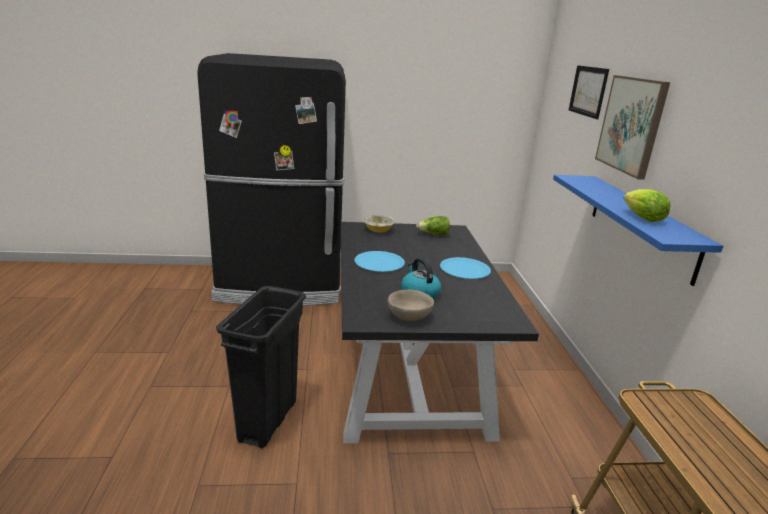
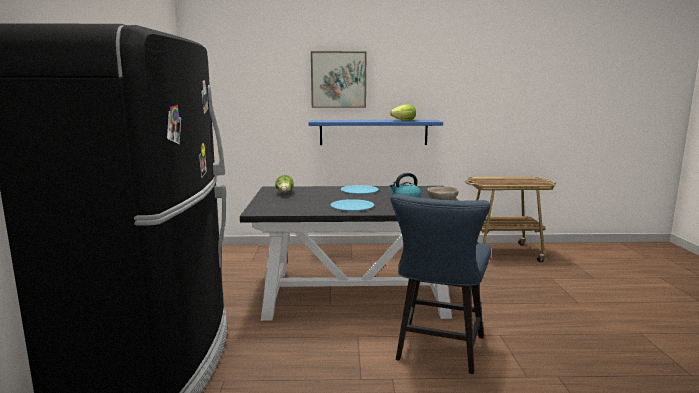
camera: 85 degrees left, 10 degrees down
black trash can [216,286,306,448] -> blue chair [391,194,491,374]
bowl [363,215,395,232] -> none
picture [569,65,609,119] -> none

